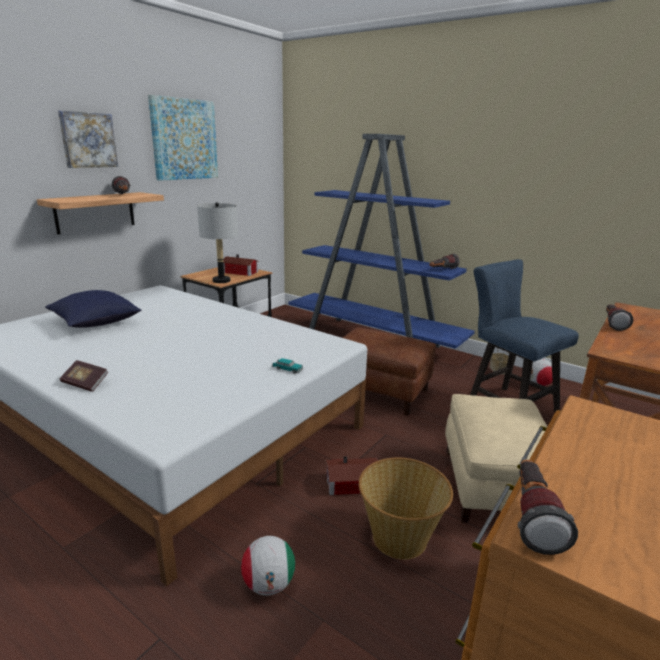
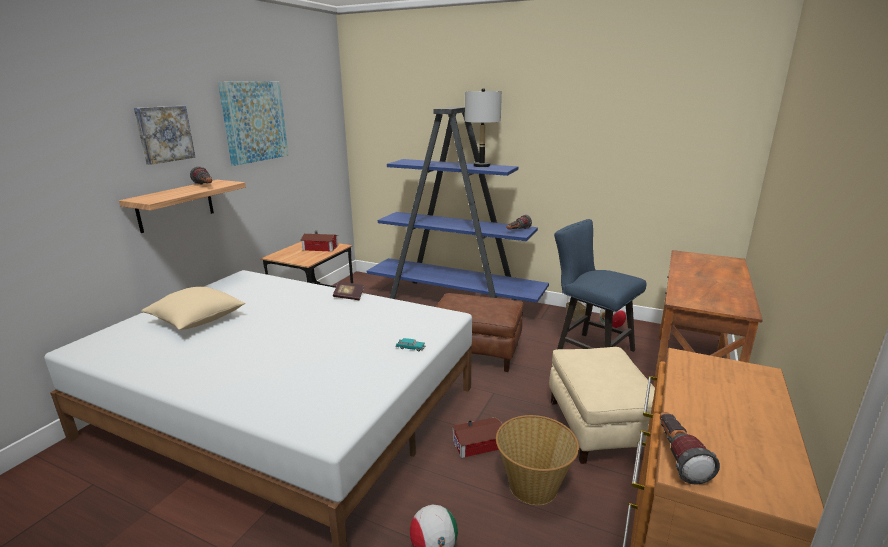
camera: 10 degrees left, 0 degrees up
blue pillow [45,290,142,328] -> beige pillow [141,287,245,330]
book [60,360,108,392] -> book moved to [333,282,364,300]
grey table lamp [197,202,238,283] -> grey table lamp moved to [465,88,502,167]
flashlight [606,305,633,331] -> none

